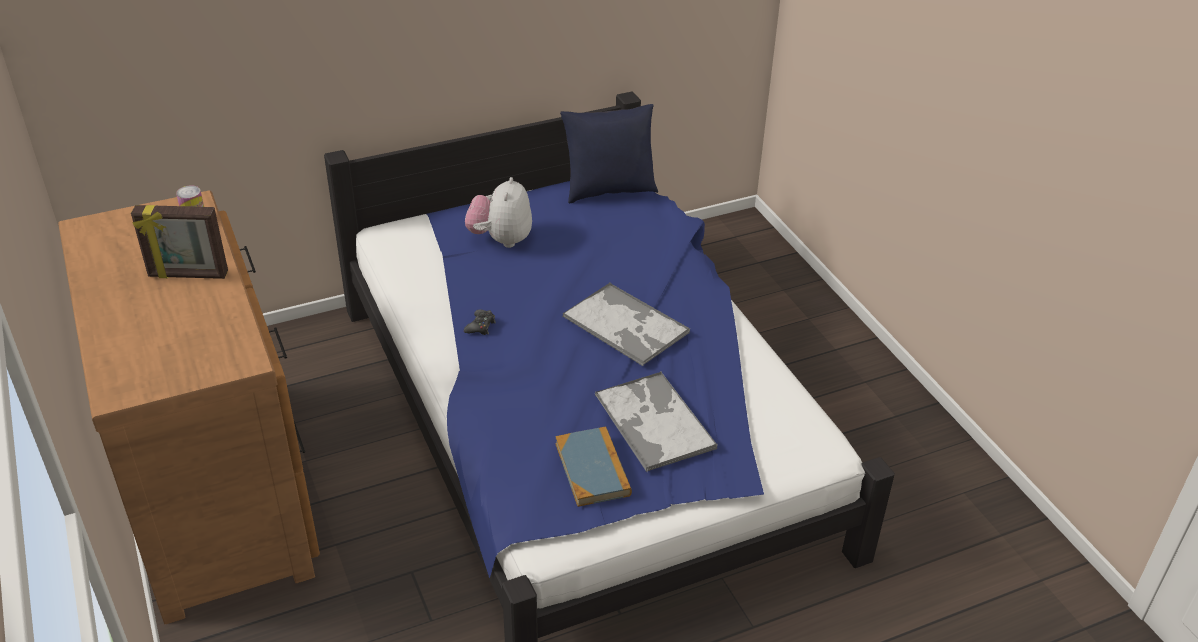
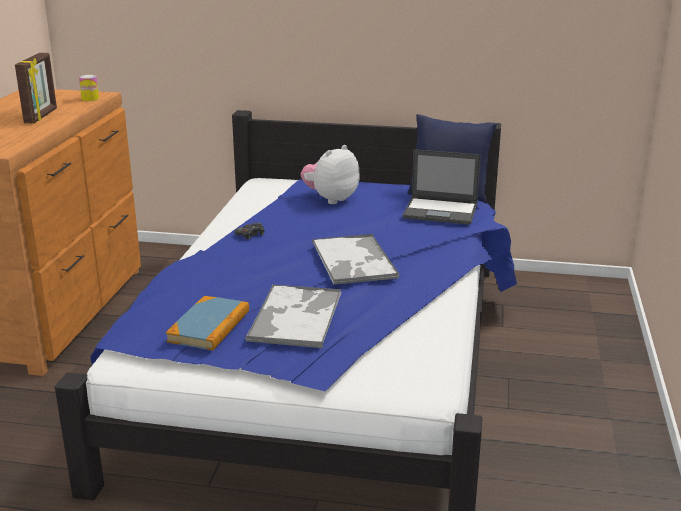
camera: 35 degrees right, 15 degrees down
picture frame [131,205,228,279] -> picture frame turned 120 degrees counterclockwise [15,53,57,123]
none -> laptop [402,149,481,225]

